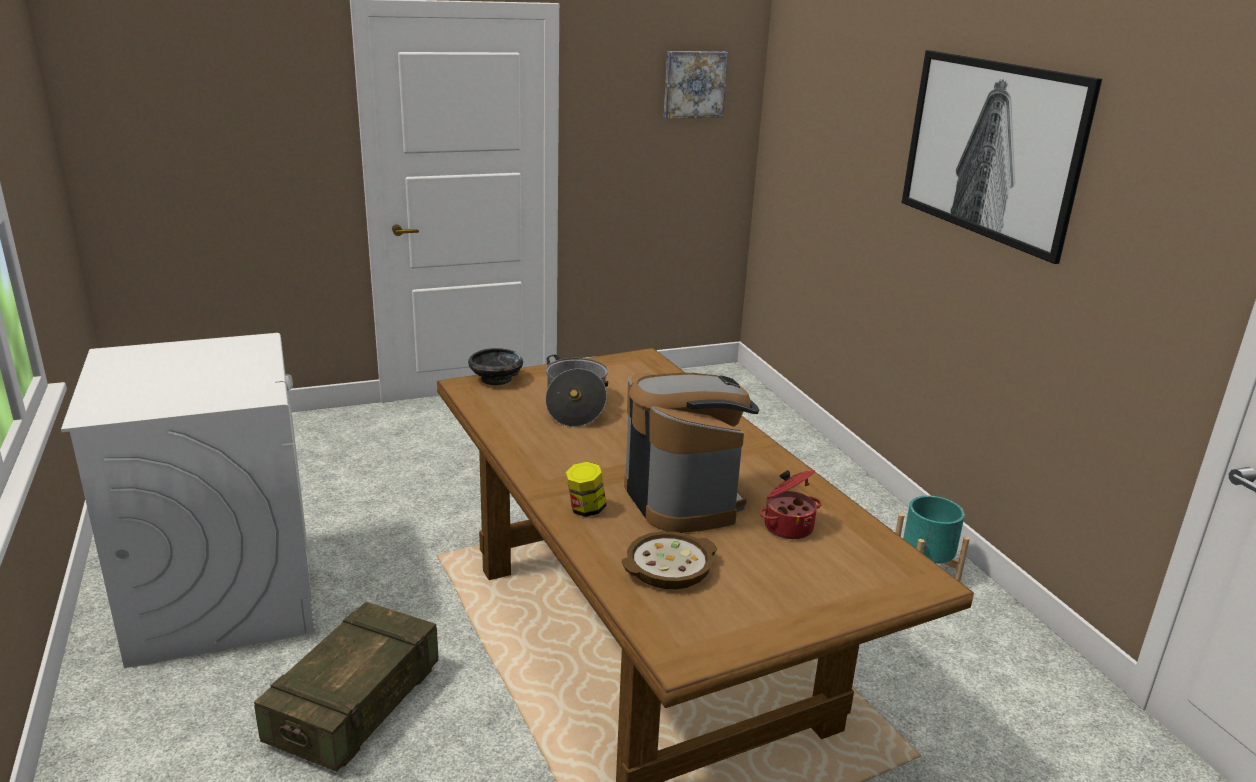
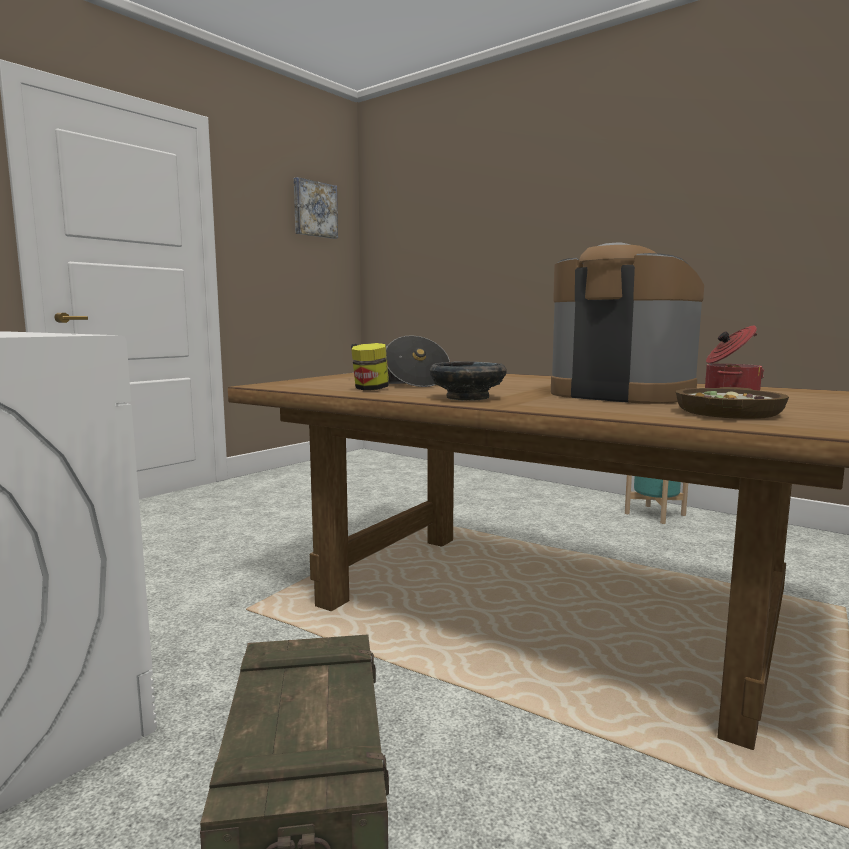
camera: 30 degrees left, 15 degrees down
black bowl [468,348,523,386] -> black bowl moved to [430,361,507,401]
jar [566,462,606,517] -> jar moved to [351,343,389,391]
picture [902,50,1102,264] -> none

